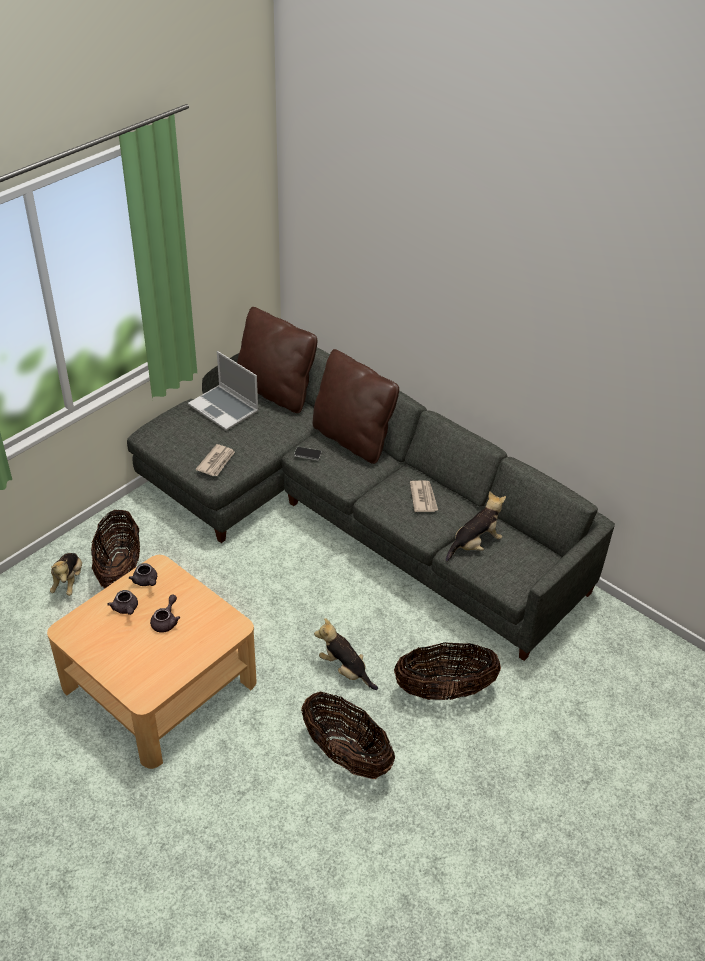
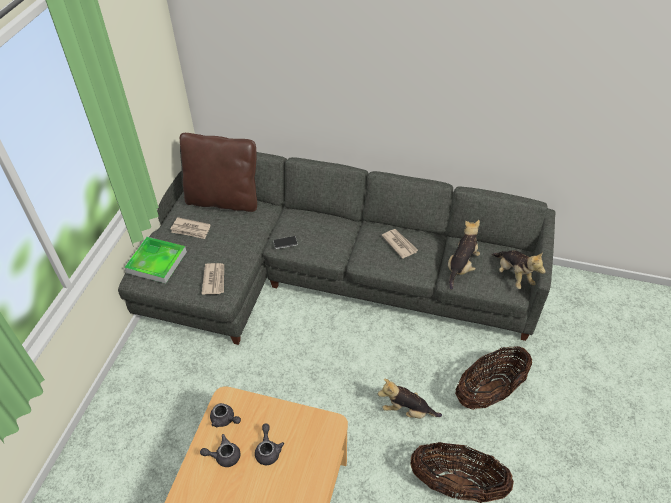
camera: 25 degrees left, 5 degrees up
plush toy [50,553,82,596] -> plush toy moved to [492,250,546,289]
basket [91,509,140,589] -> none
grey teapot [107,590,138,615] -> grey teapot turned 135 degrees clockwise [200,434,240,467]
laptop [188,351,259,431] -> newspaper [170,217,211,239]
brown pillow [313,349,399,464] -> none
none -> tray [124,237,187,284]

